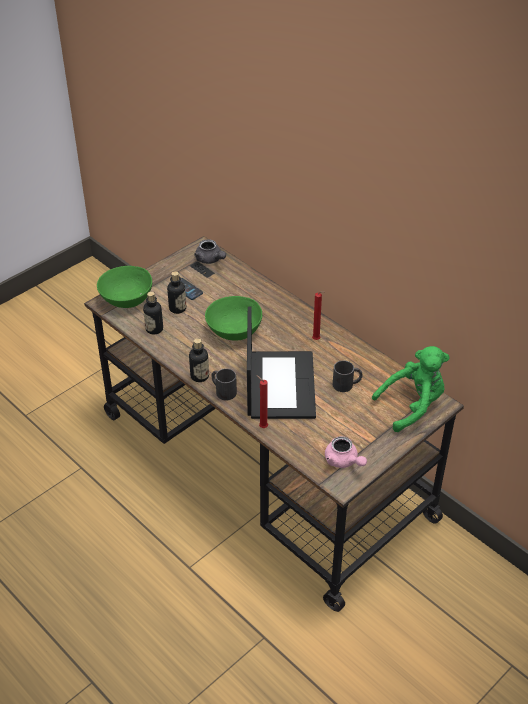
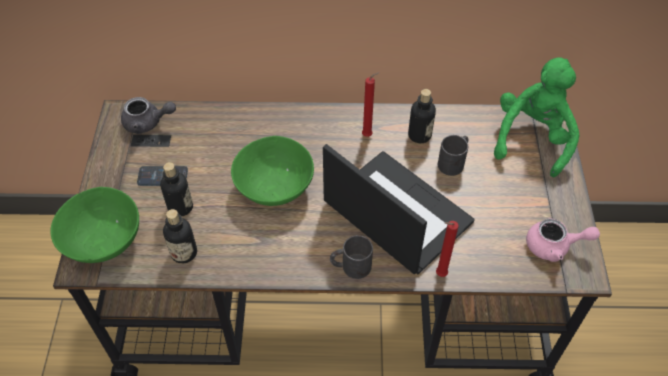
camera: 45 degrees left, 10 degrees up
bottle [189,338,209,382] -> bottle moved to [408,89,436,143]

